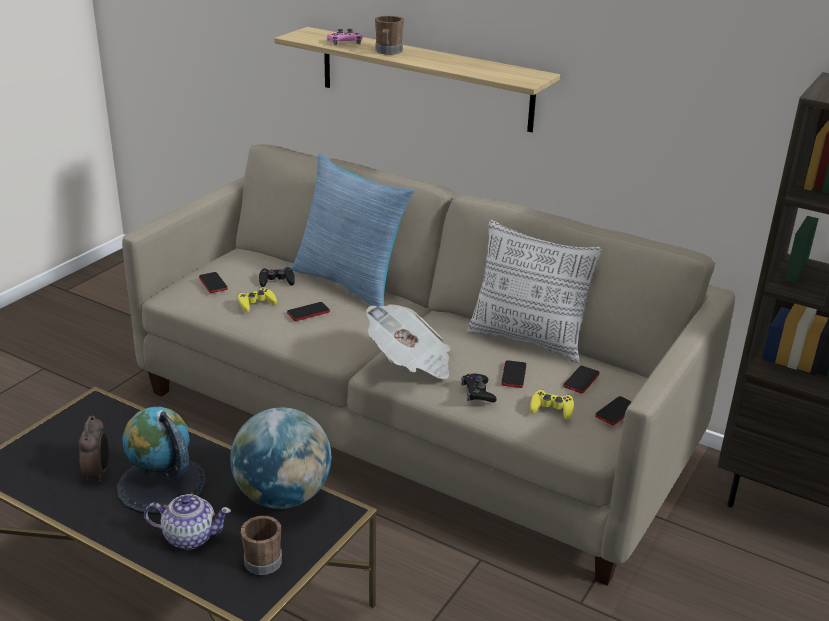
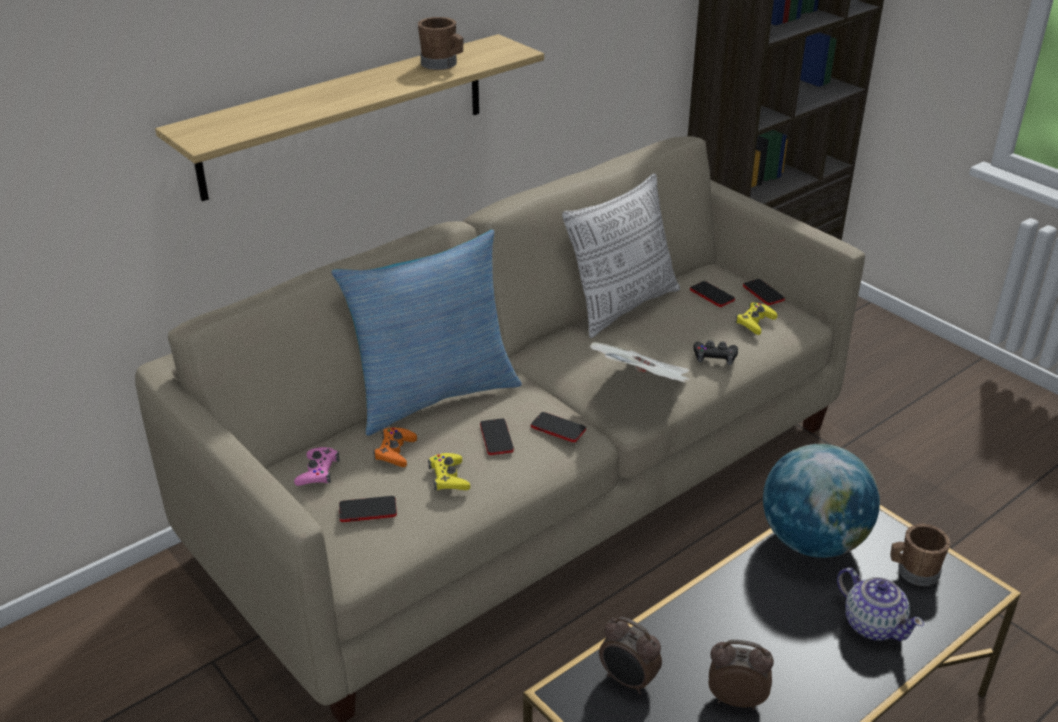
camera: 70 degrees left, 5 degrees up
globe [117,407,207,515] -> none
teapot [144,494,231,549] -> teapot turned 120 degrees clockwise [837,567,924,641]
black game controller [259,267,295,287] -> orange game controller [373,427,417,467]
pink game controller [327,29,363,45] -> pink game controller moved to [294,447,340,486]
brown mug [375,16,404,55] -> brown mug moved to [418,17,463,70]
phone [501,360,526,388] -> phone moved to [531,412,586,442]
none -> alarm clock [599,617,662,694]

